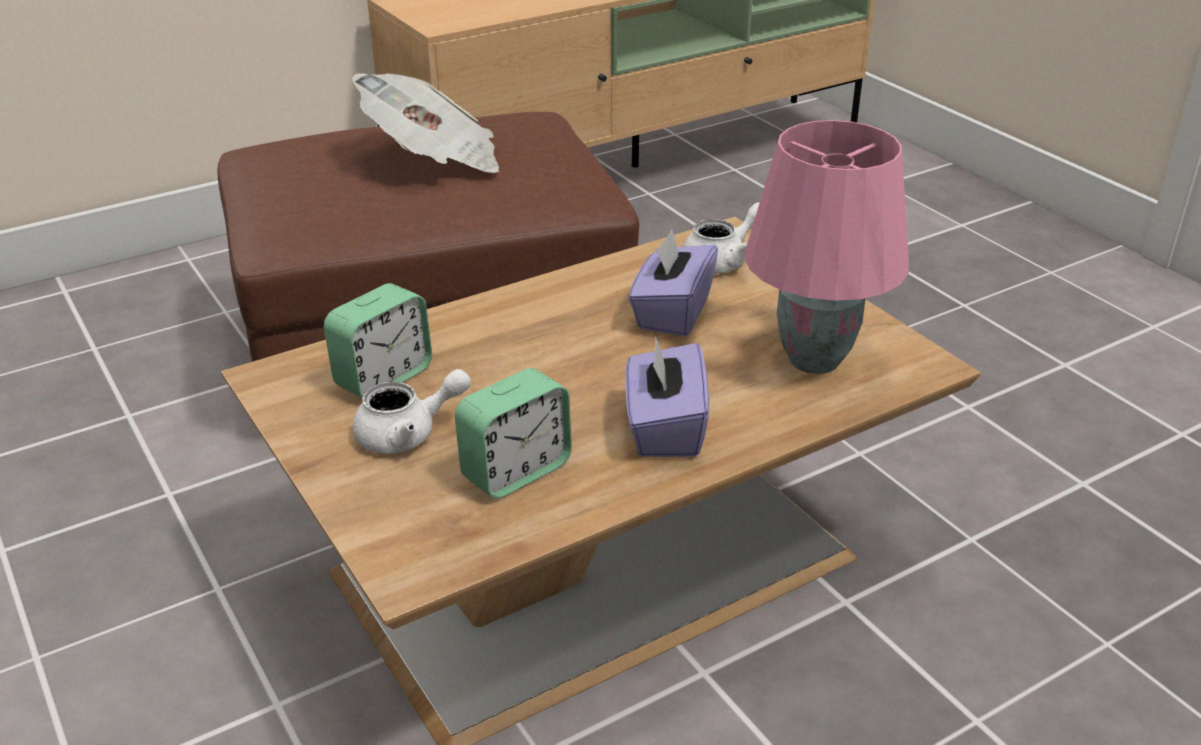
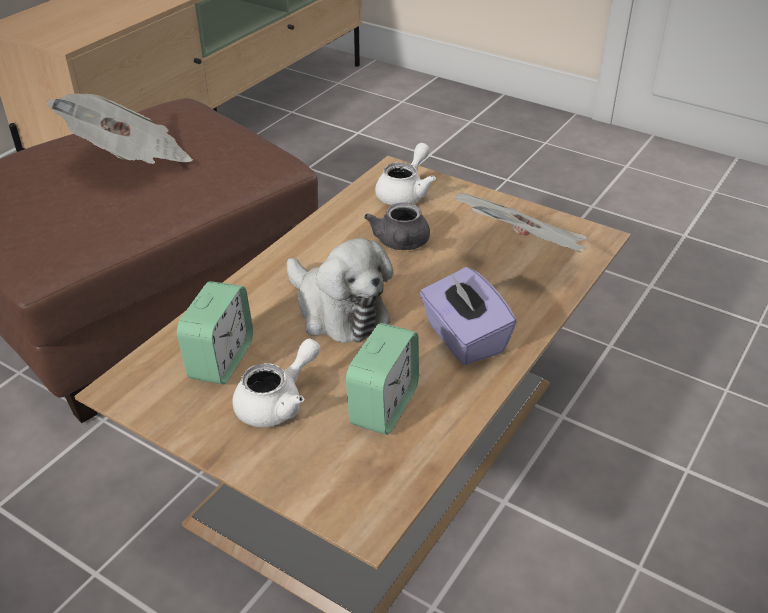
camera: 25 degrees left, 5 degrees up
purple tissue box [629,230,718,337] -> grey teapot [364,203,430,250]
pink table lamp [744,120,909,374] -> newspaper [455,193,587,252]
none -> plush toy [287,238,393,343]

